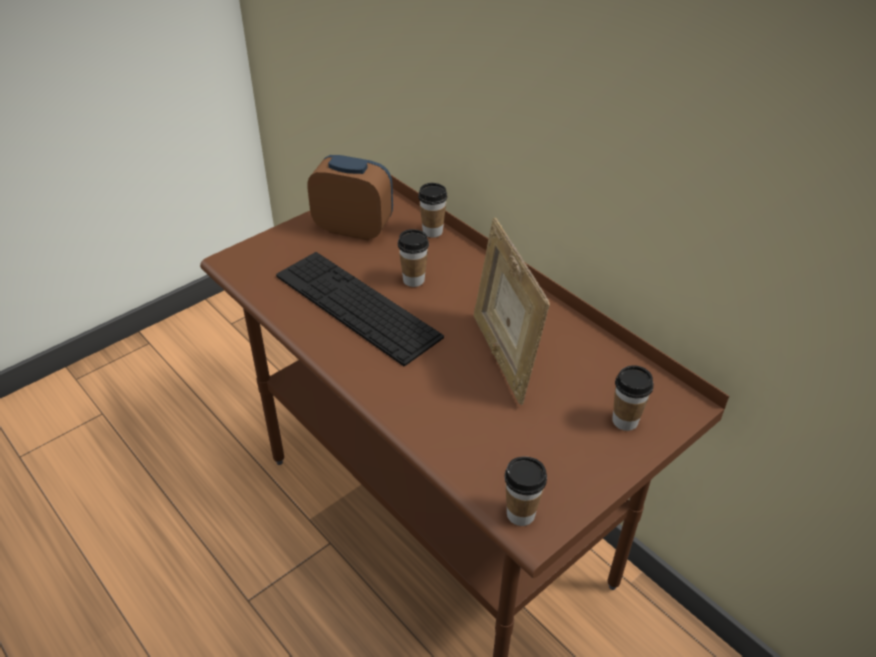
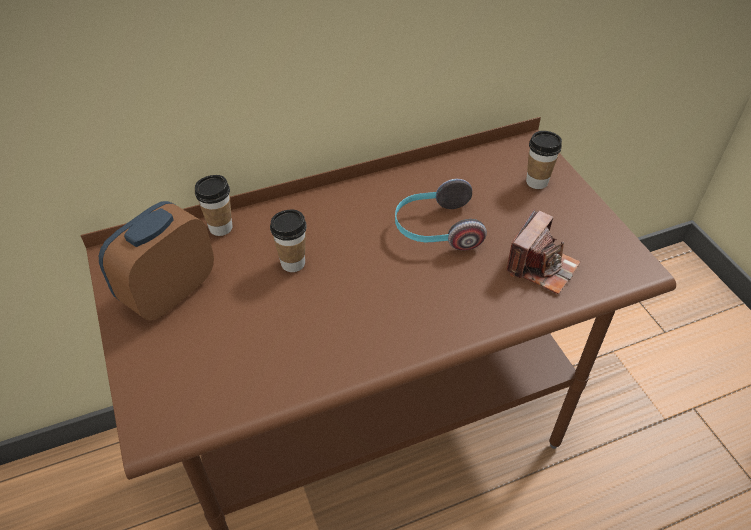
camera: 70 degrees left, 5 degrees up
keyboard [276,252,444,366] -> none
picture frame [474,218,550,405] -> headphones [395,179,487,250]
cup [504,457,547,526] -> none
none -> camera [506,209,581,295]

